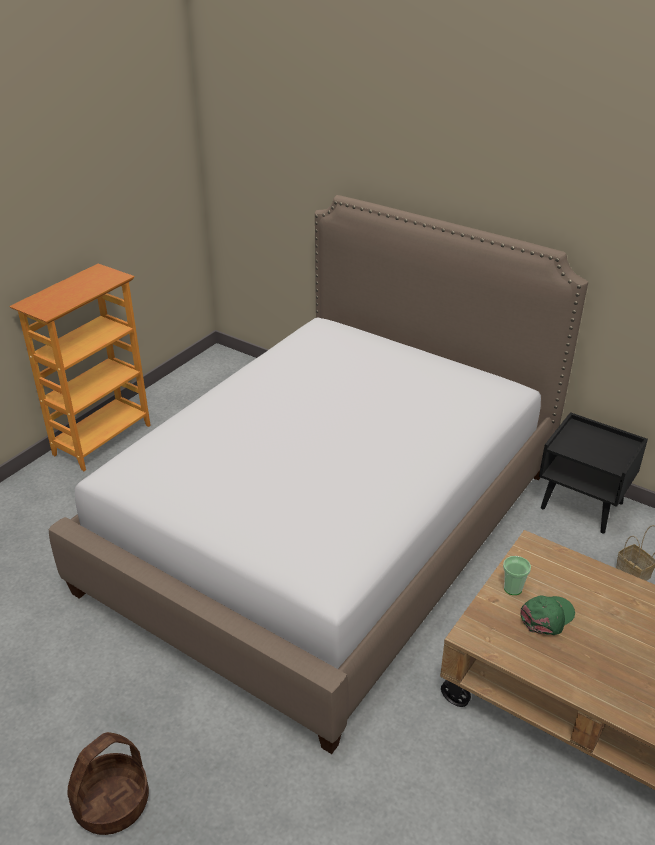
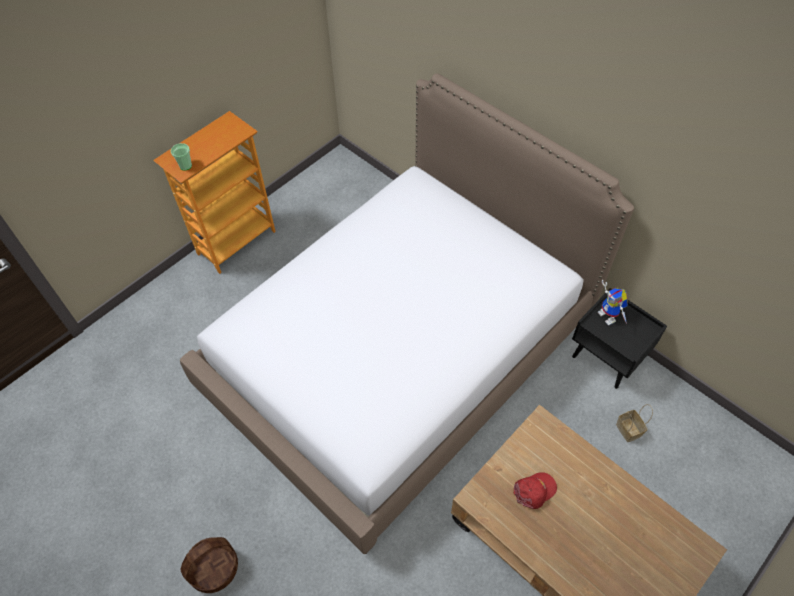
camera: 10 degrees right, 20 degrees up
cup [503,556,531,595] -> cup moved to [171,143,192,171]
green cap [520,595,575,635] -> red cap [514,472,557,509]
none -> toy robot [598,280,628,326]

